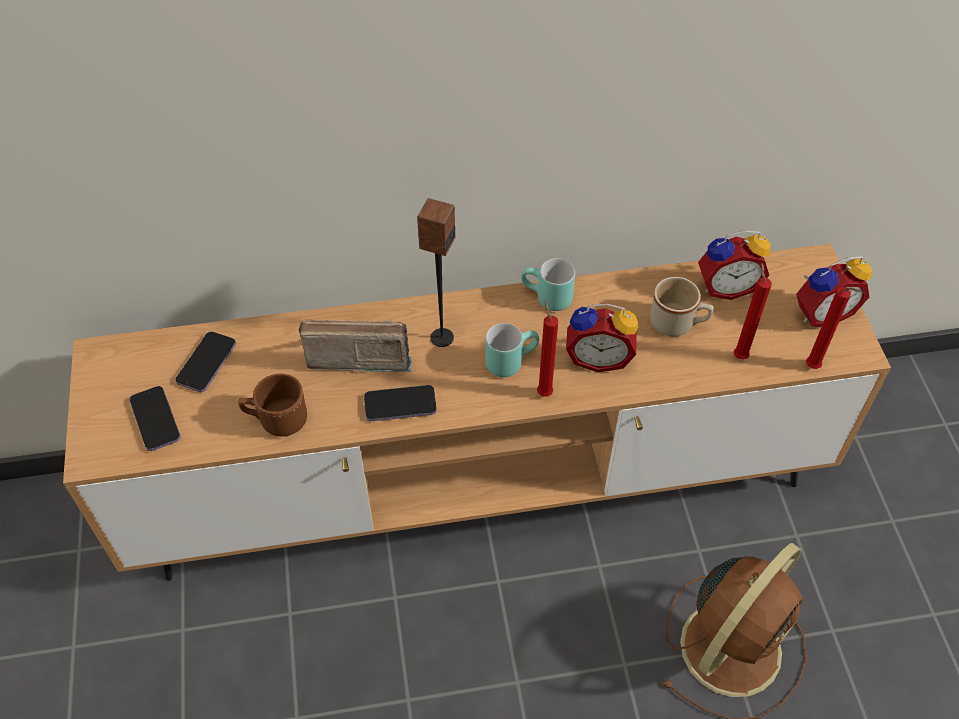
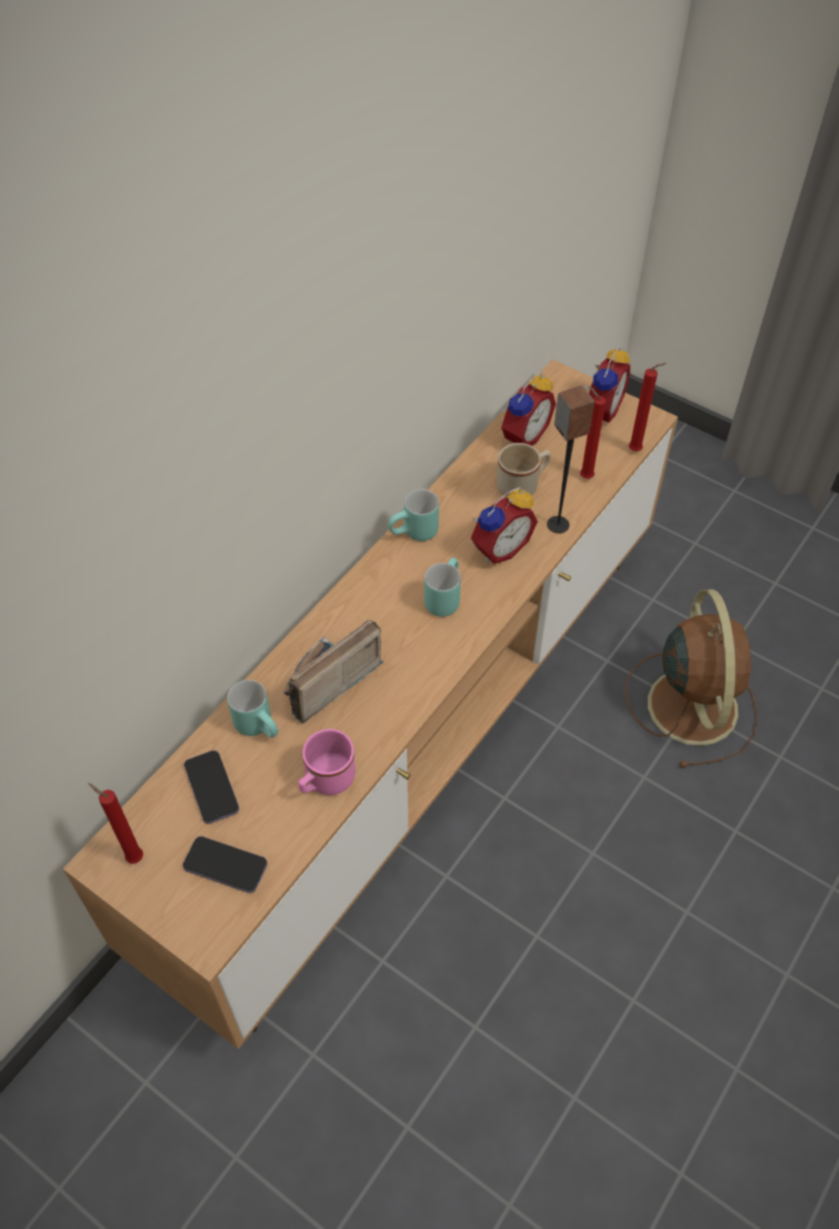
camera: 45 degrees left, 0 degrees up
brown mug [238,374,307,437] -> pink mug [298,729,355,795]
phone [364,385,437,421] -> none
speaker [417,198,455,347] -> speaker moved to [547,386,595,533]
red candle [537,301,558,397] -> red candle moved to [88,783,143,864]
none -> turquoise mug [227,680,278,738]

